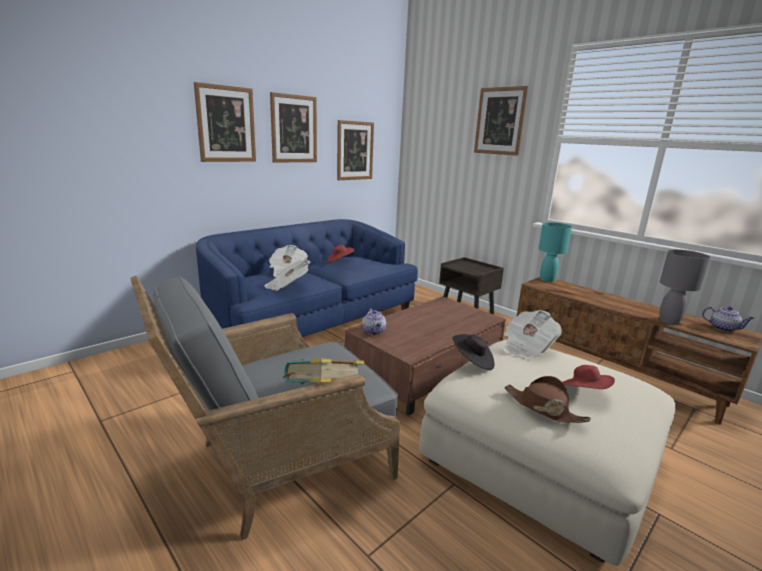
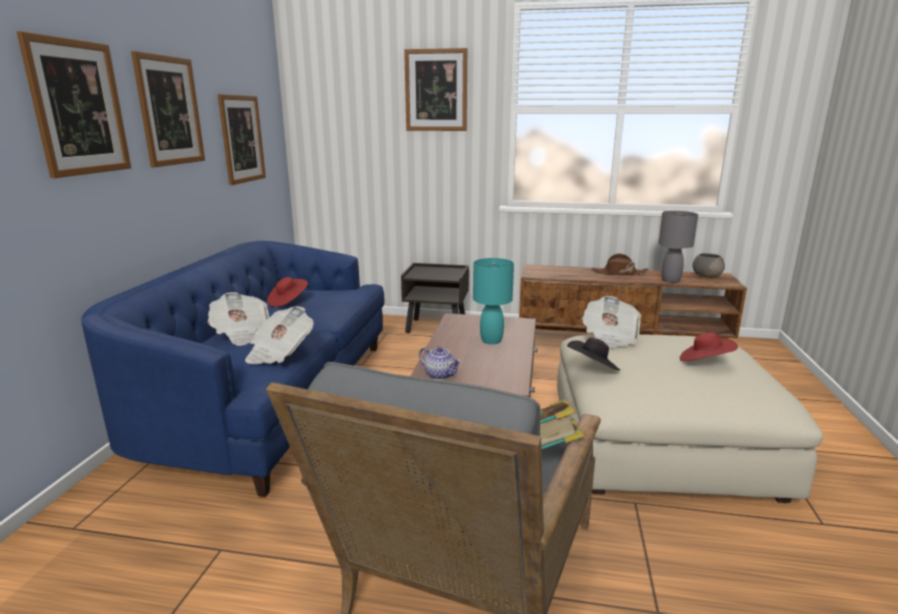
camera: 35 degrees left, 0 degrees up
brown hat [505,376,591,423] -> brown hat moved to [592,254,649,276]
turquoise table lamp [538,222,572,282] -> turquoise table lamp moved to [473,258,514,344]
teapot [702,307,755,332] -> grey bowl [692,253,725,278]

